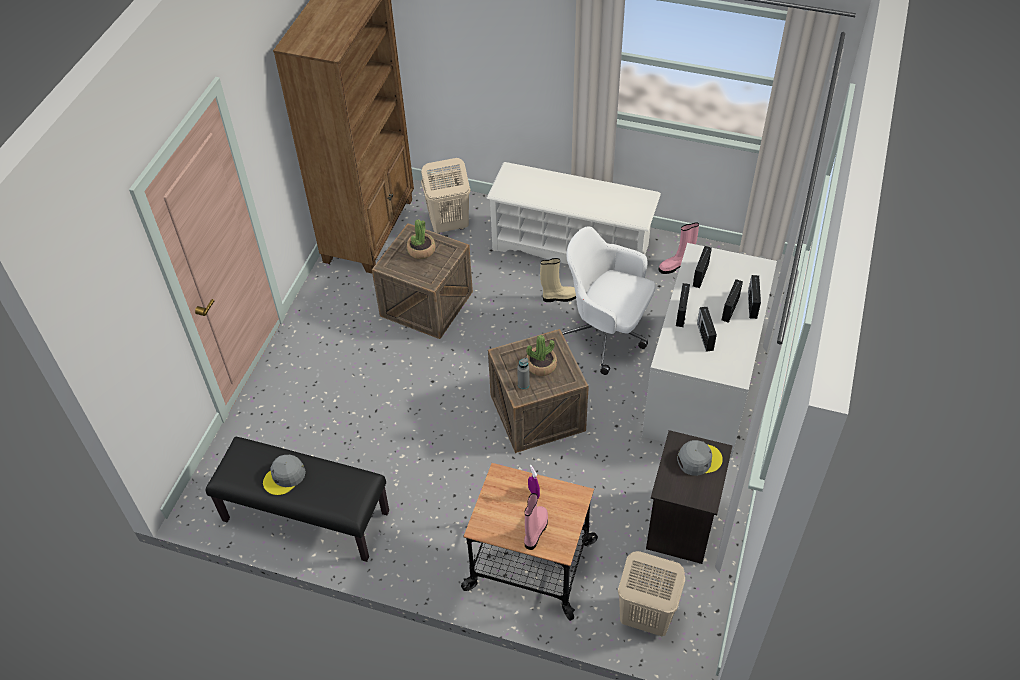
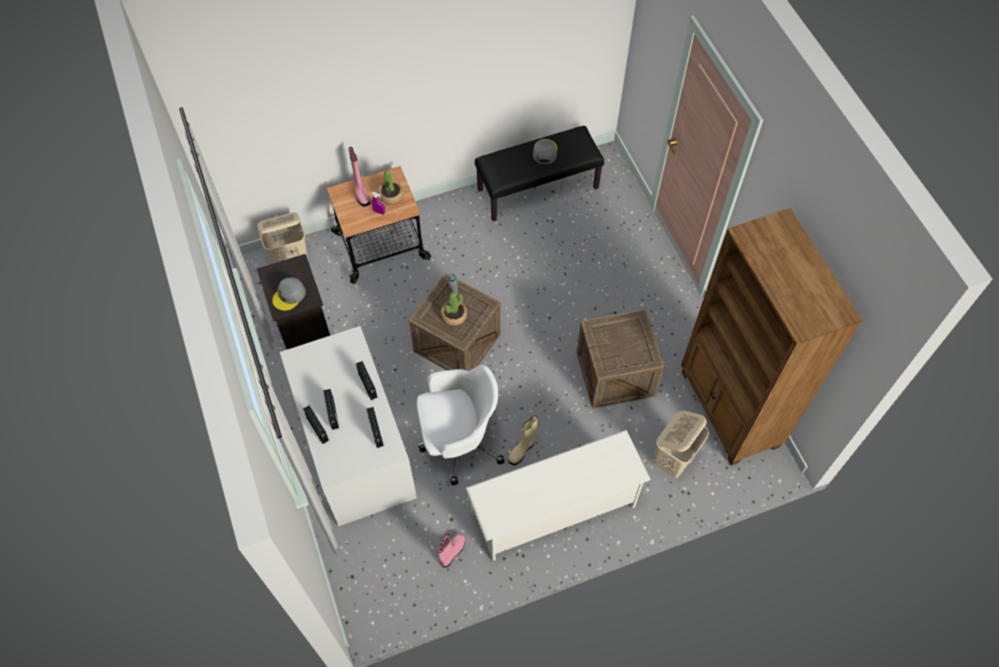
camera: 140 degrees right, 10 degrees up
potted plant [407,220,436,259] -> potted plant moved to [378,170,404,205]
radio [697,307,717,352] -> none

